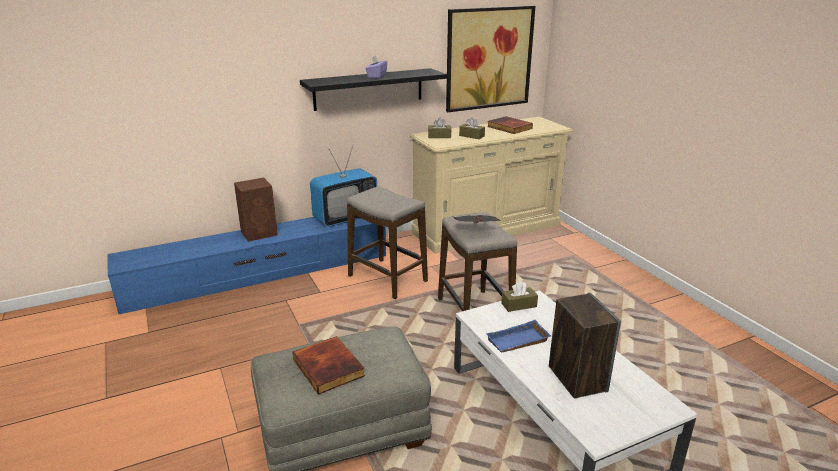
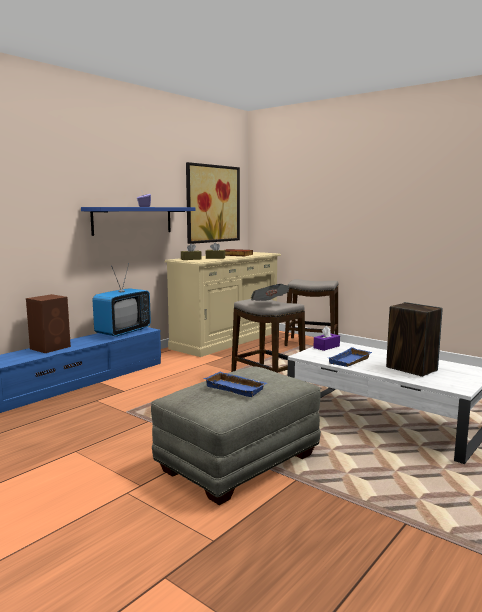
camera: 25 degrees left, 15 degrees down
book [293,336,365,395] -> blue tray [203,372,267,397]
black shelf [300,68,447,111] -> blue shelf [81,207,196,236]
stool [347,187,428,299] -> stool moved to [284,279,339,346]
brown tissue box [501,281,538,312] -> purple tissue box [314,326,340,351]

